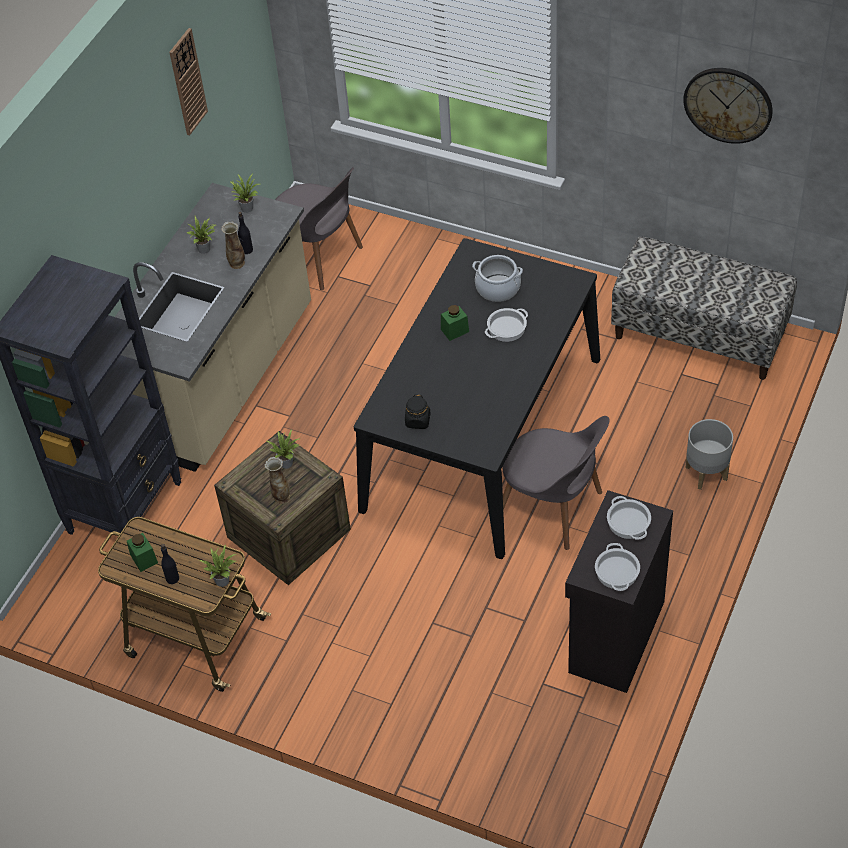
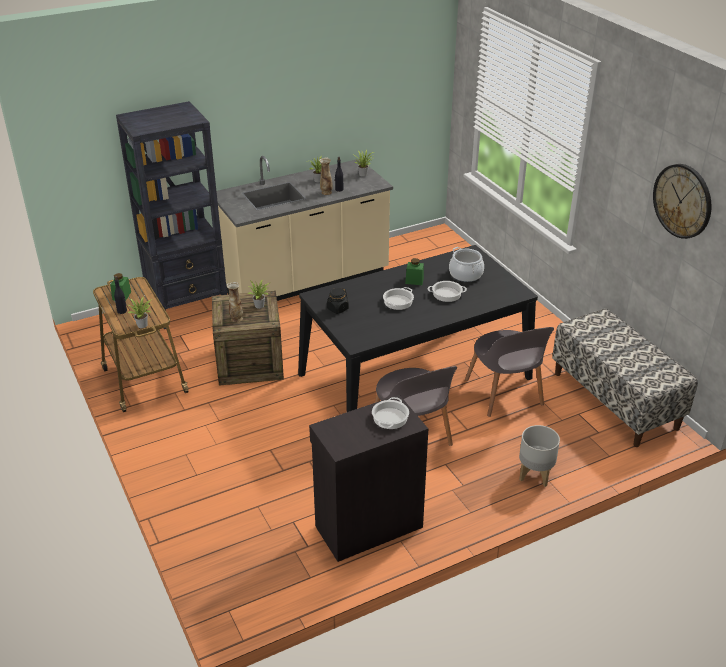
camera: 35 degrees right, 15 degrees down
wall clock [169,28,208,135] -> none
grey chair [275,167,363,290] -> grey chair moved to [465,327,554,417]
cooking pot [595,543,640,591] -> cooking pot moved to [383,287,414,310]

